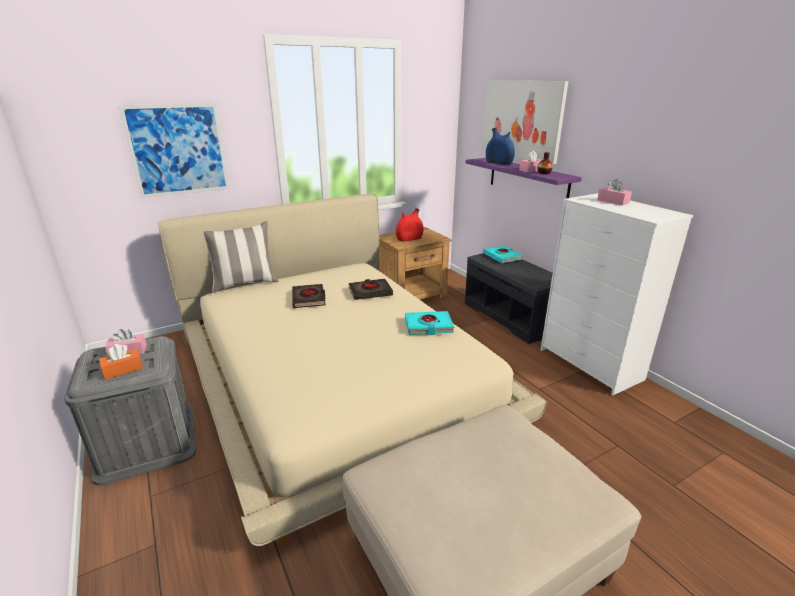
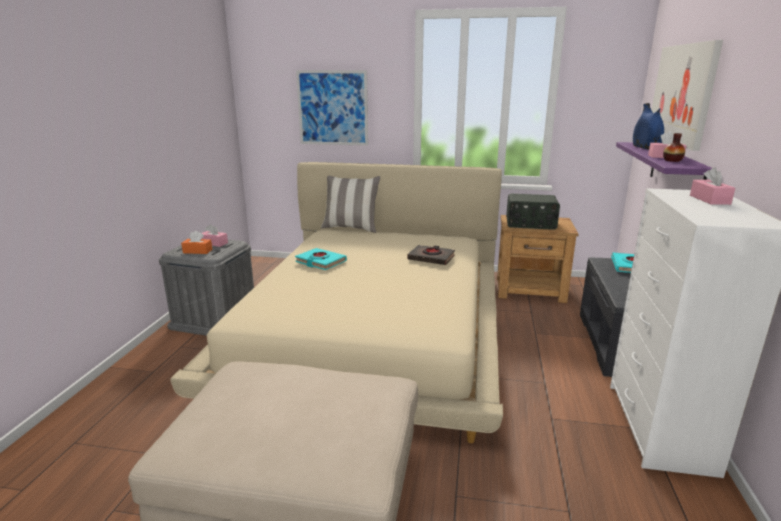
camera: 40 degrees right, 5 degrees down
black book [292,284,326,308] -> none
red vase [396,208,423,241] -> radio [506,194,560,230]
turquoise book [405,311,454,335] -> turquoise book moved to [295,248,347,270]

